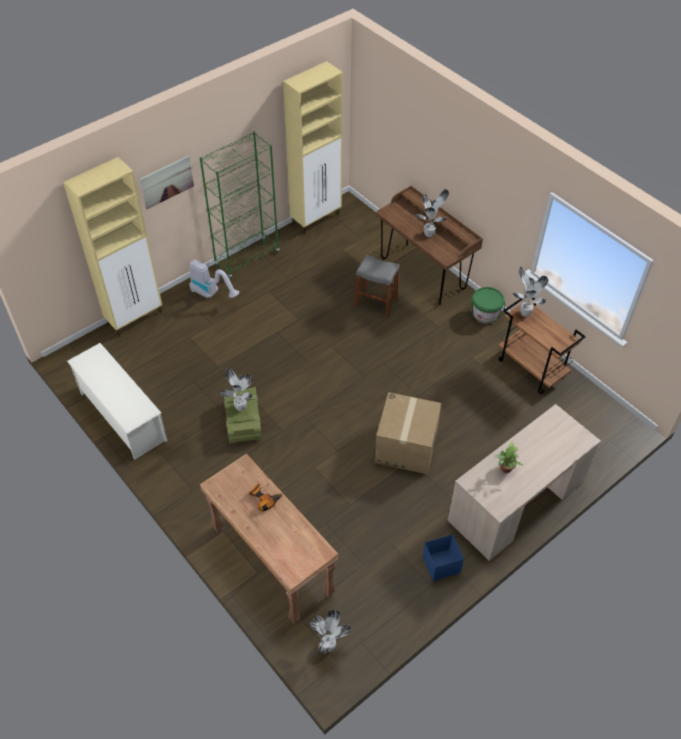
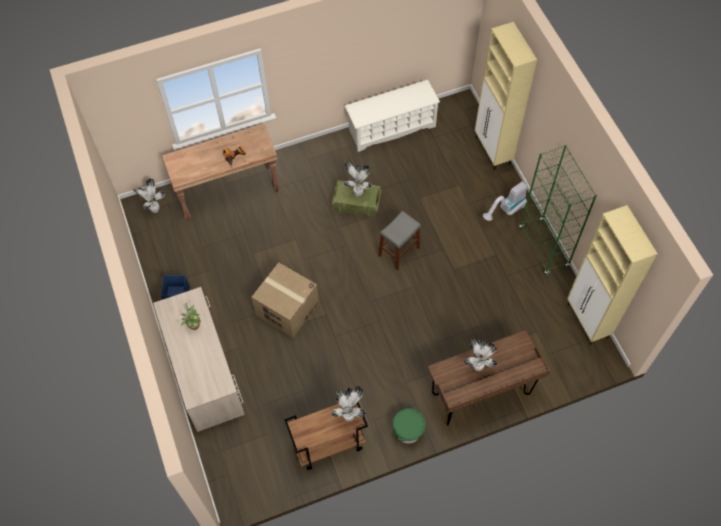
camera: 110 degrees right, 10 degrees up
picture [140,156,194,209] -> none
grey stool [354,255,399,318] -> grey stool moved to [378,211,421,270]

